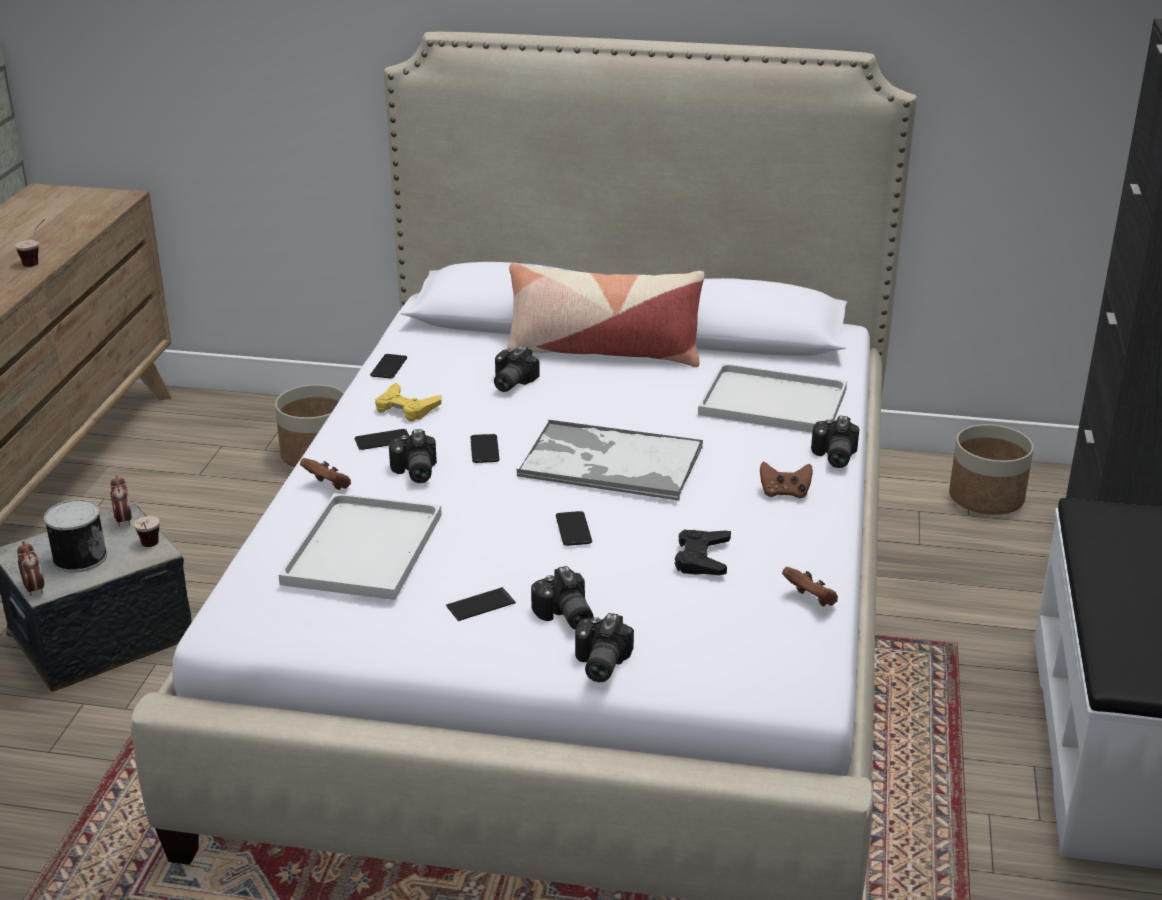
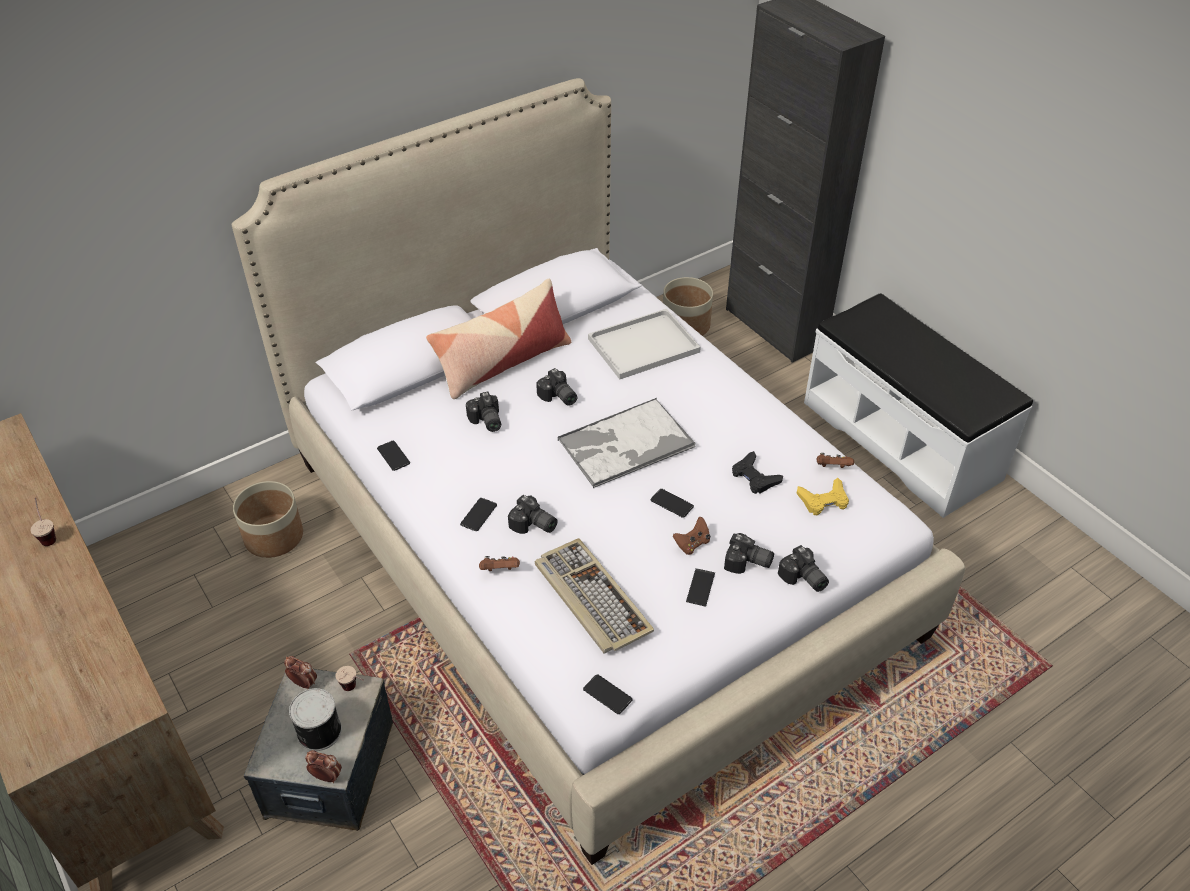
camera: 45 degrees left, 15 degrees up
white tray [278,493,442,600] -> keyboard [535,538,654,654]
yellow game controller [375,383,441,422] -> yellow game controller moved to [796,478,849,515]
phone [470,434,500,463] -> phone moved to [583,674,632,714]
brown game controller [760,462,813,498] -> brown game controller moved to [673,517,710,555]
camera [811,416,859,468] -> camera moved to [536,368,577,406]

